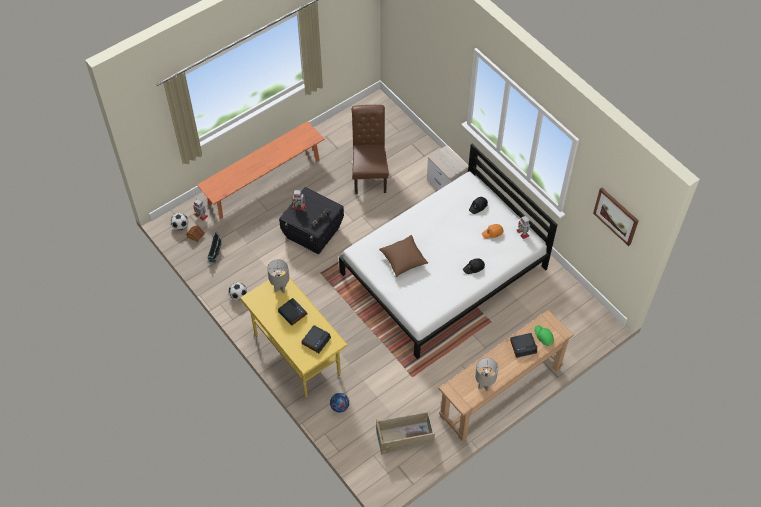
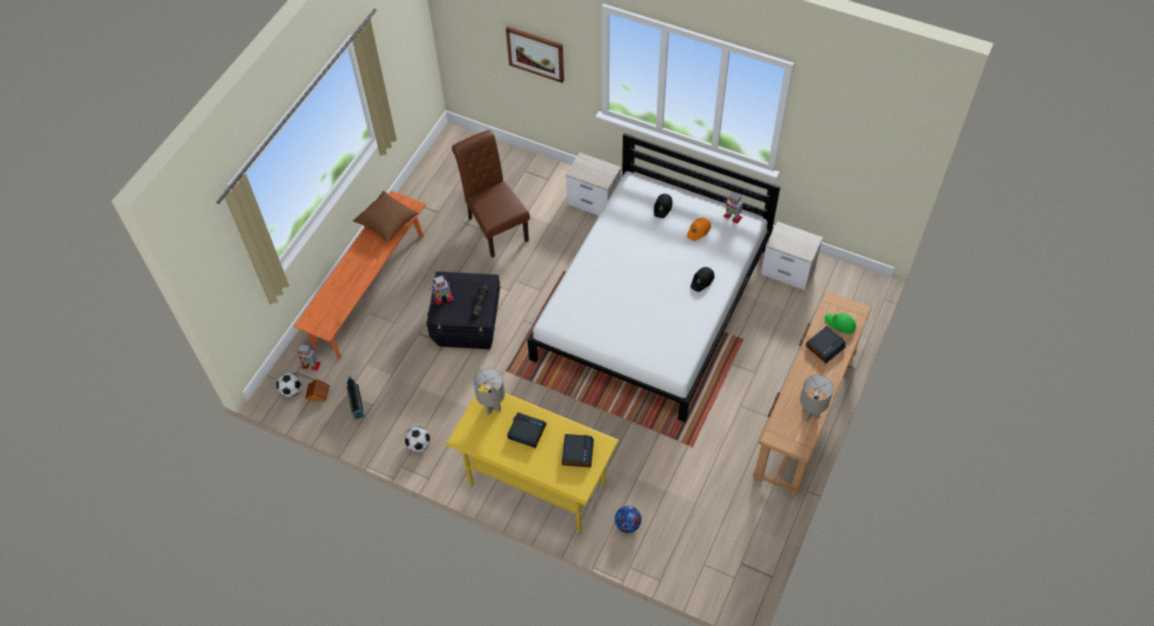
camera: 25 degrees left, 0 degrees up
beige storage box [376,411,435,455] -> none
brown pillow [379,235,428,277] -> brown pillow moved to [353,191,419,243]
picture [593,188,639,246] -> picture moved to [506,26,564,83]
none -> nightstand [761,221,823,290]

